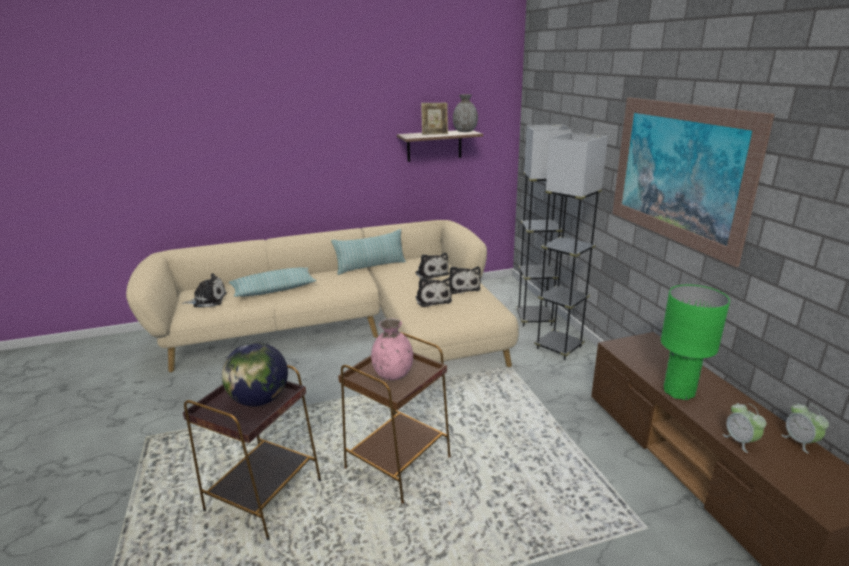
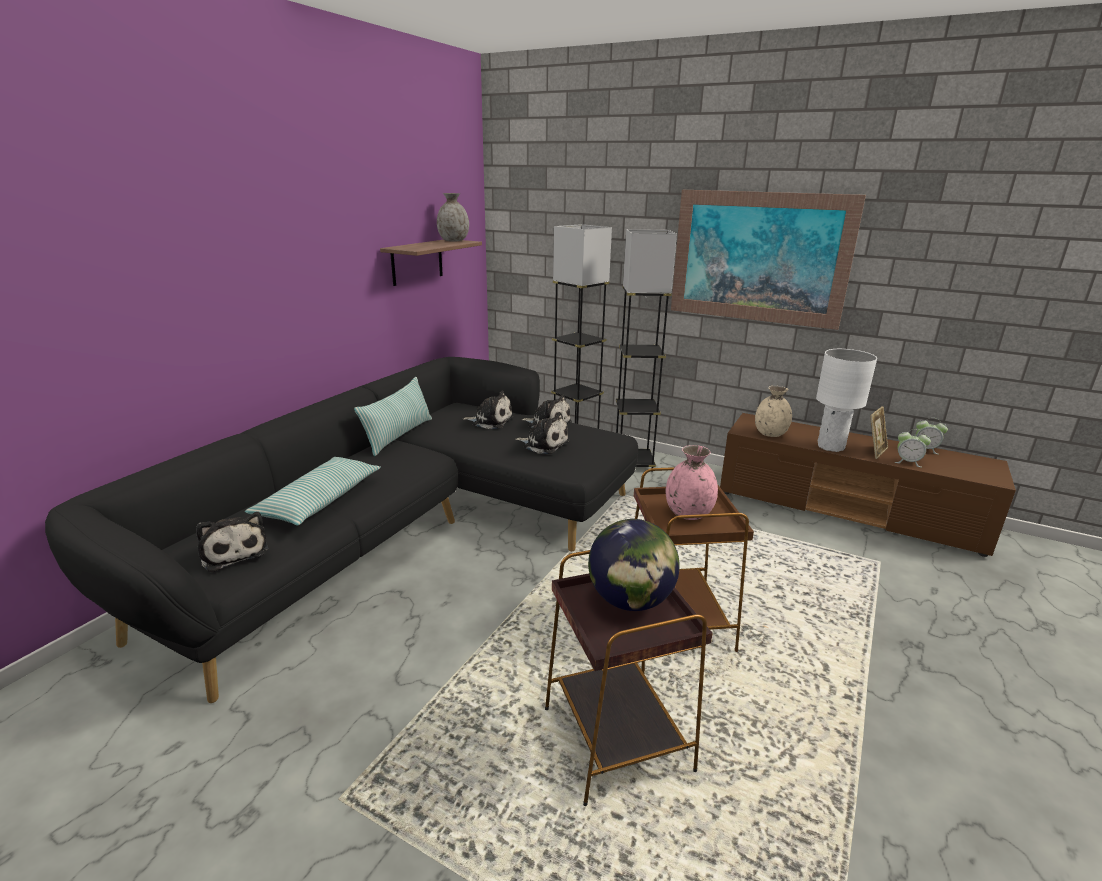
camera: 45 degrees left, 0 degrees up
beige sofa [126,220,519,372] -> black sofa [45,357,638,703]
plush toy [182,273,227,307] -> plush toy turned 105 degrees clockwise [196,512,269,572]
picture frame [421,103,448,135] -> picture frame moved to [870,406,888,459]
green table lamp [661,285,730,400] -> white table lamp [816,349,877,452]
none -> beige vase [755,386,792,437]

